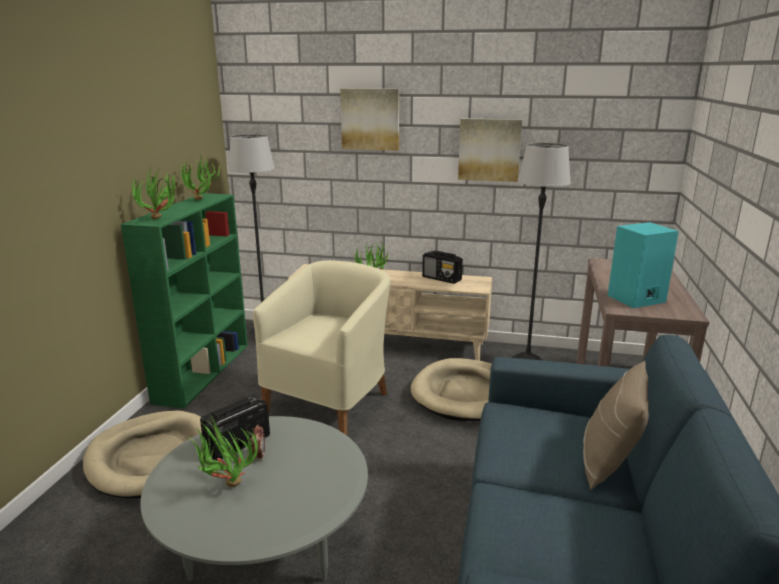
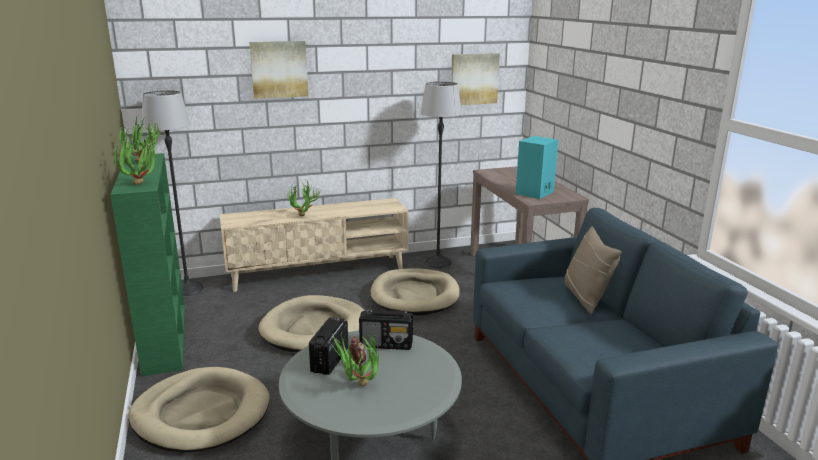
camera: 30 degrees left, 0 degrees up
beige armchair [253,260,391,435] -> beige dog bed [258,295,364,352]
radio [422,251,463,284] -> radio moved to [359,310,413,350]
picture [458,118,522,182] -> picture moved to [451,53,500,105]

